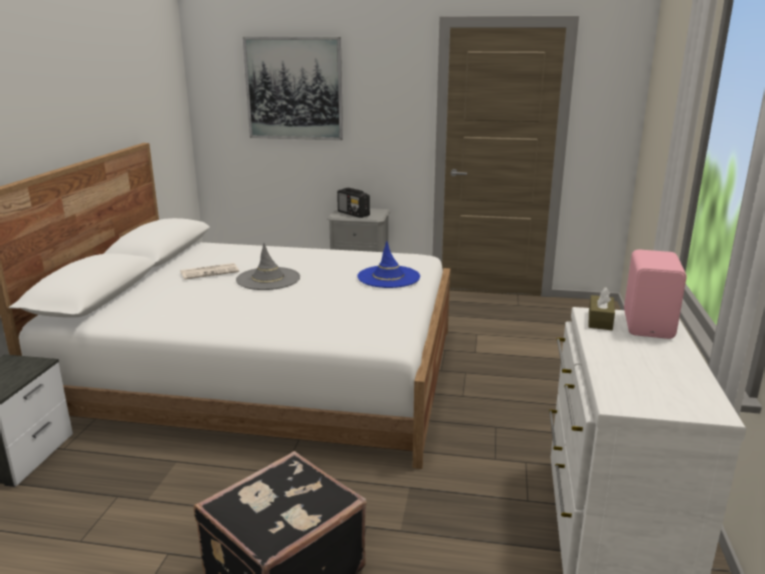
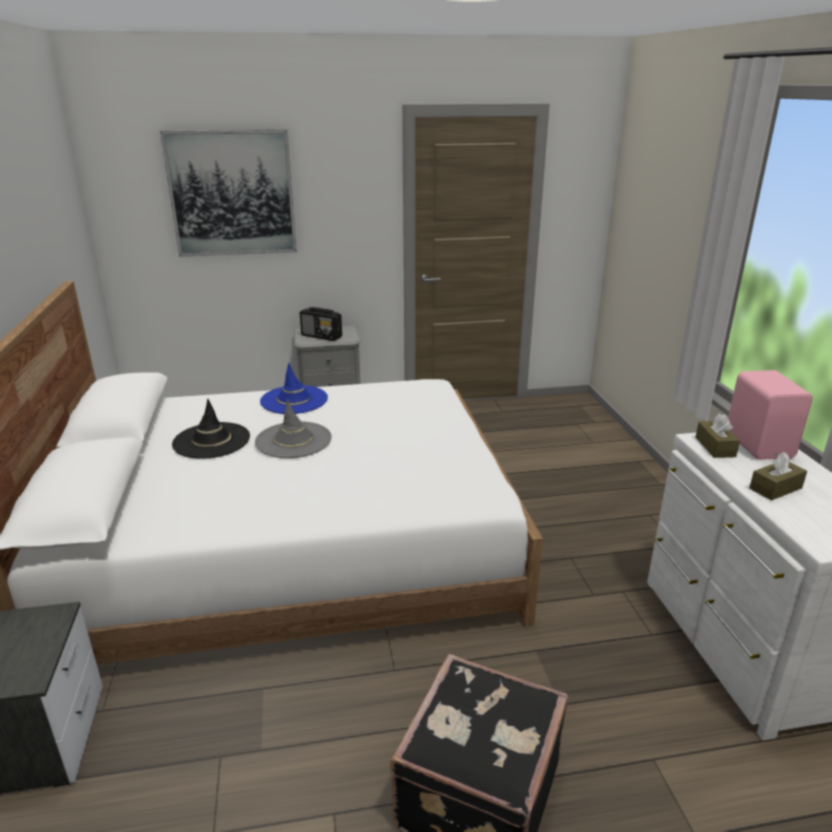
camera: 20 degrees left, 5 degrees up
newspaper [180,263,239,280] -> black hat [172,399,250,459]
blue hat [357,241,420,288] -> blue hat moved to [260,363,328,414]
none -> brown tissue box [749,452,807,500]

